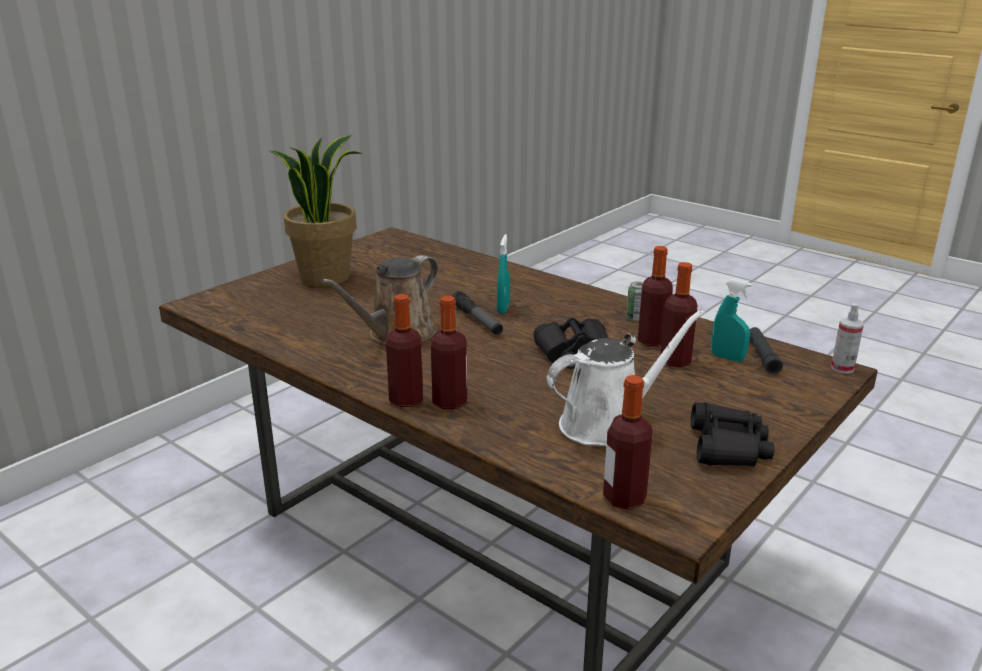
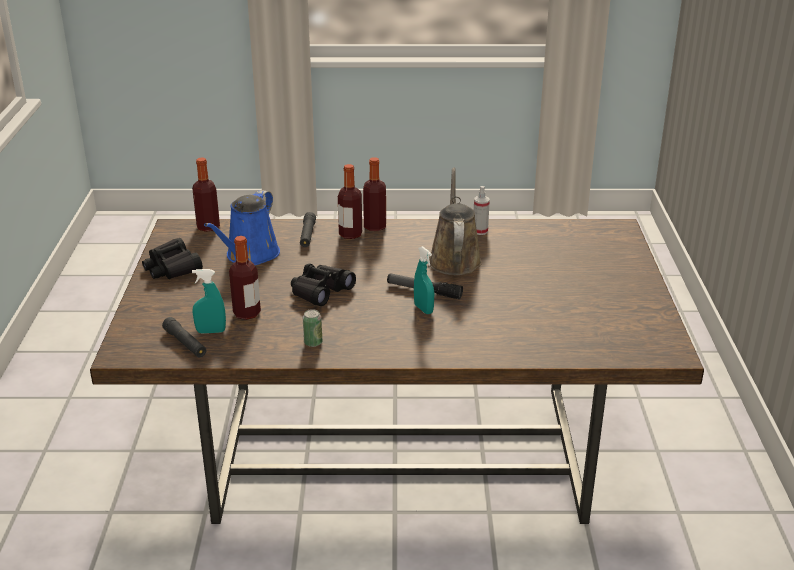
camera: 140 degrees right, 5 degrees up
potted plant [269,135,363,287] -> none
white watering can [547,310,705,446] -> blue watering can [204,190,280,265]
bottle [638,246,673,347] -> none
spray bottle [831,303,864,374] -> spray bottle moved to [474,186,490,235]
none -> black flashlight [300,212,316,247]

